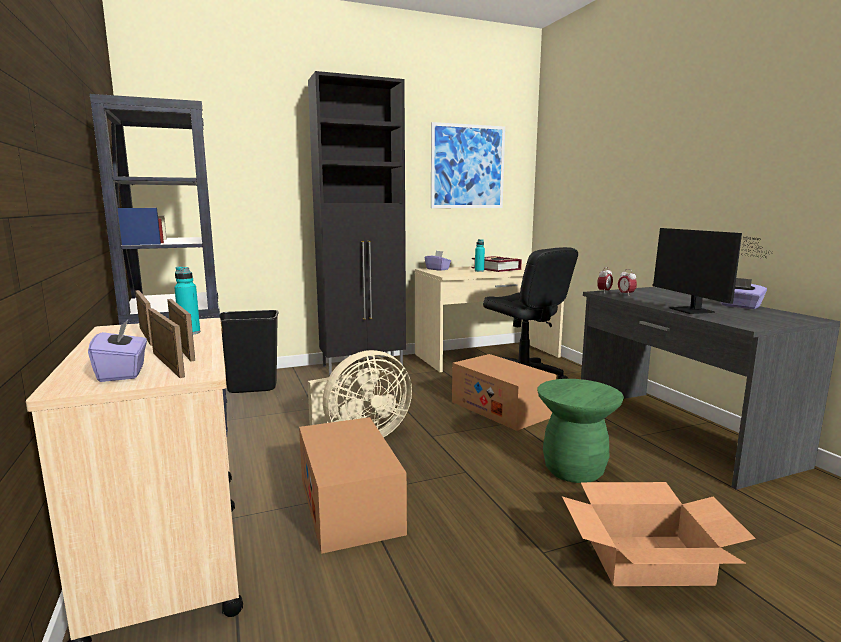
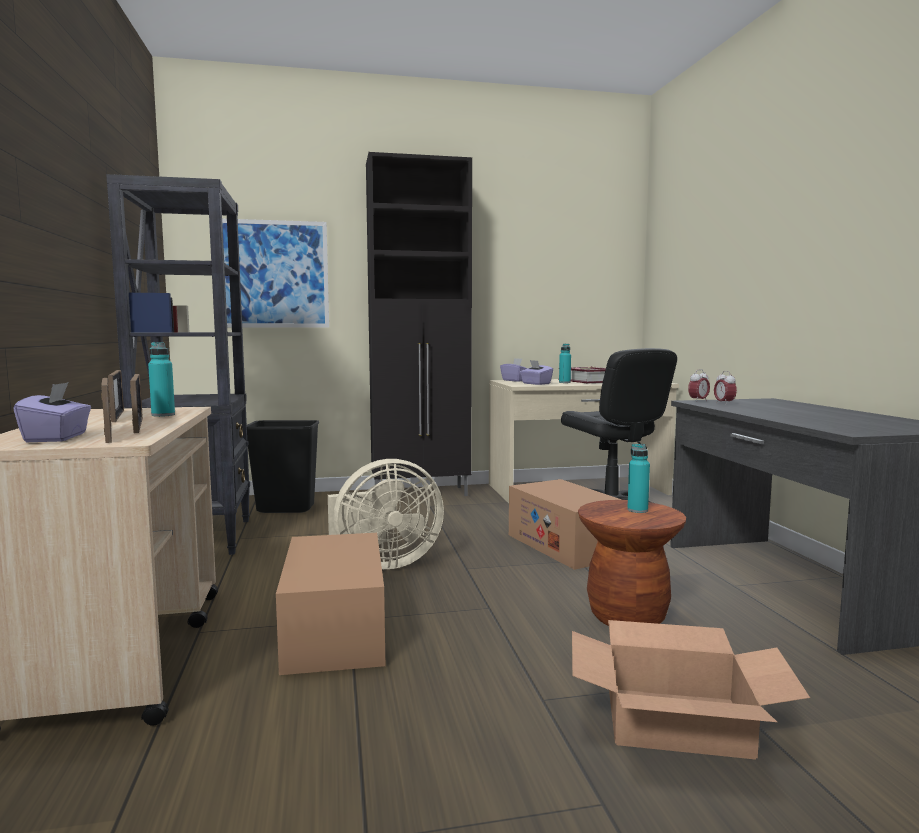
camera: 10 degrees right, 5 degrees down
picture [431,122,505,208] -> picture moved to [222,219,329,328]
green stool [538,379,624,483] -> brown stool [578,500,686,626]
monitor [653,228,774,314] -> none
purple tissue box [721,278,767,309] -> purple tissue box moved to [520,360,553,385]
none -> turquoise bottle [627,444,650,513]

